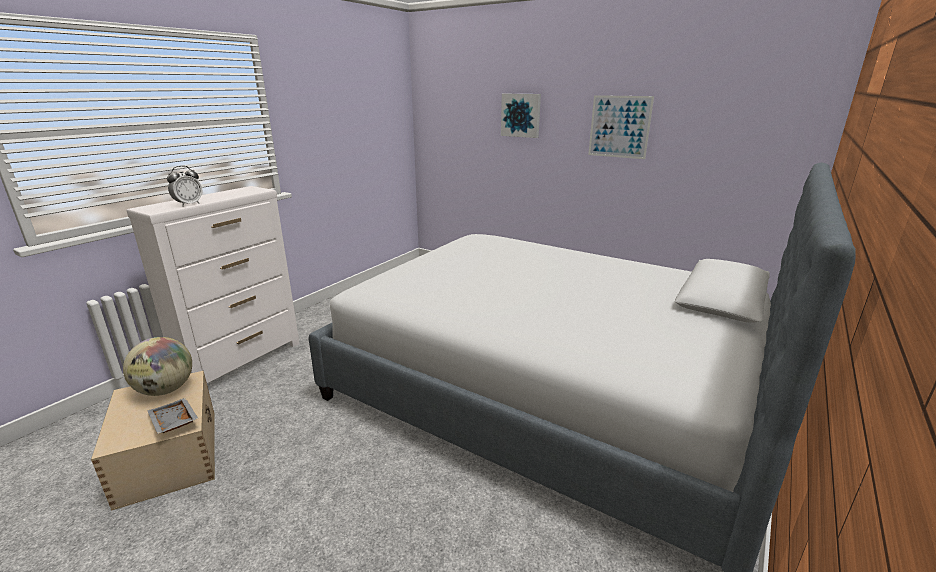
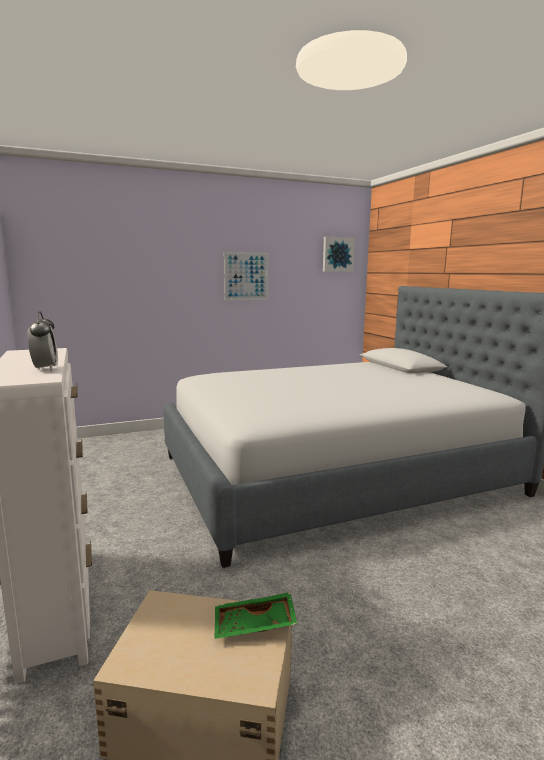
camera: 55 degrees left, 10 degrees down
globe [123,337,192,396] -> none
grey tray [147,398,199,434] -> green tray [214,592,297,639]
picture [501,94,541,138] -> picture moved to [323,237,355,272]

